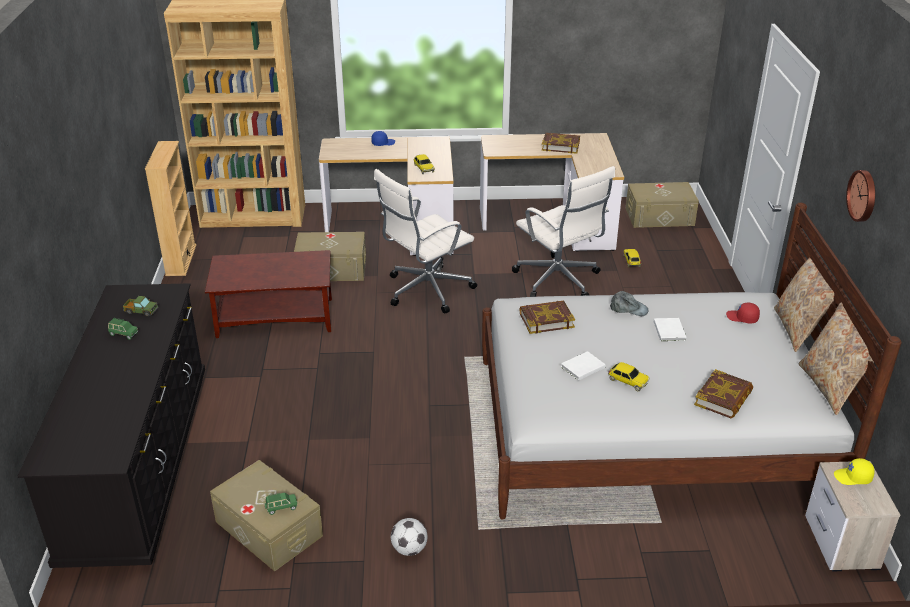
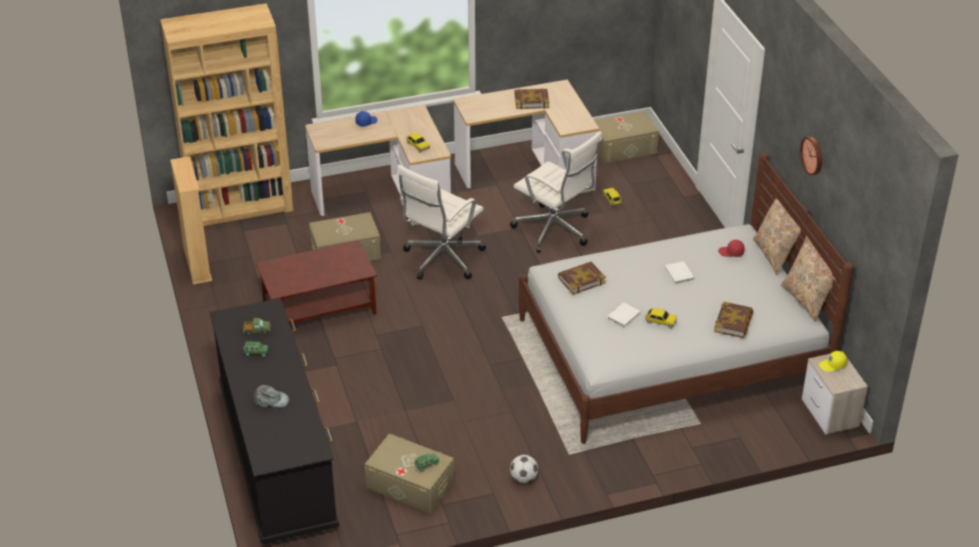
camera: 15 degrees left, 5 degrees up
grey cap [610,291,649,316] -> grey cap moved to [253,385,289,407]

